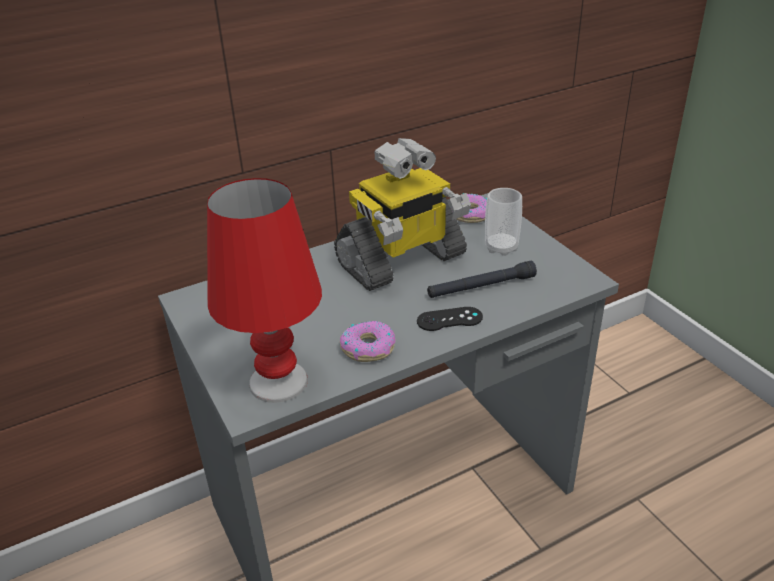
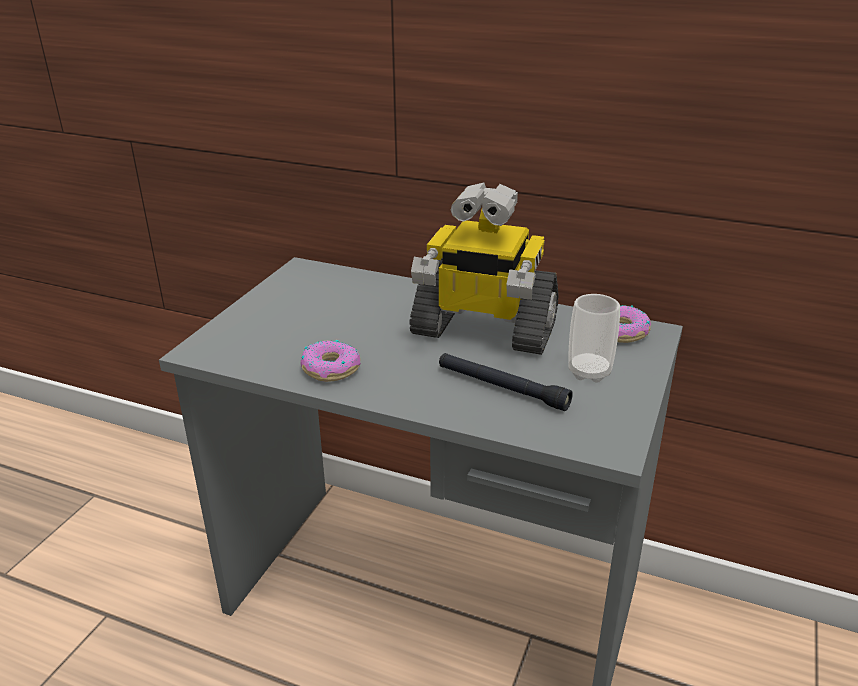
camera: 50 degrees right, 5 degrees down
red table lamp [207,178,322,403] -> none
black game controller [417,307,483,331] -> none

